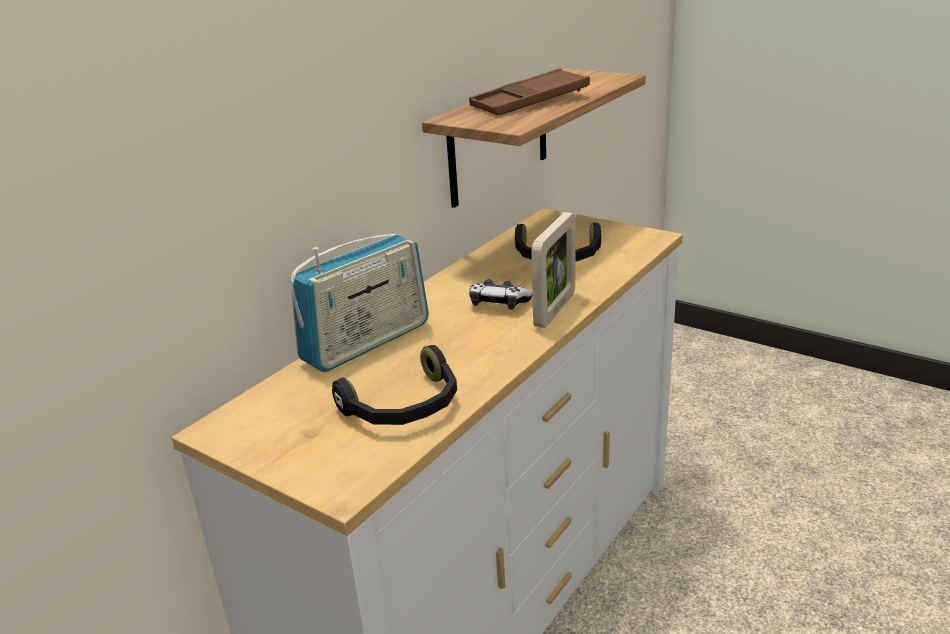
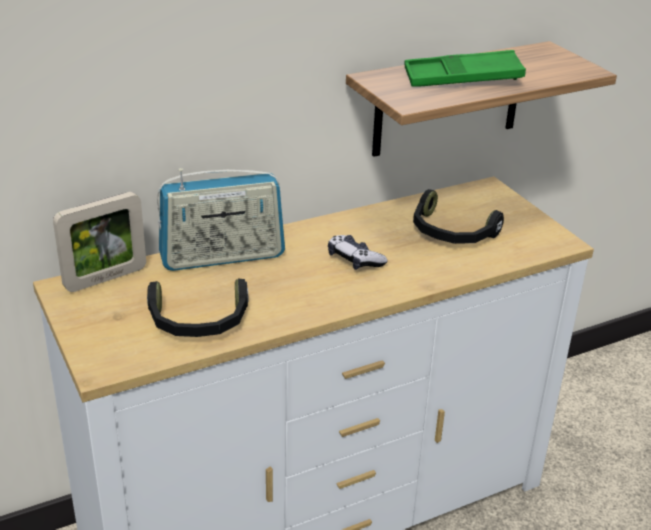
camera: 25 degrees right, 5 degrees up
brown tray [469,68,590,115] -> green tray [405,50,526,87]
picture frame [531,212,575,328] -> picture frame moved to [53,192,146,292]

